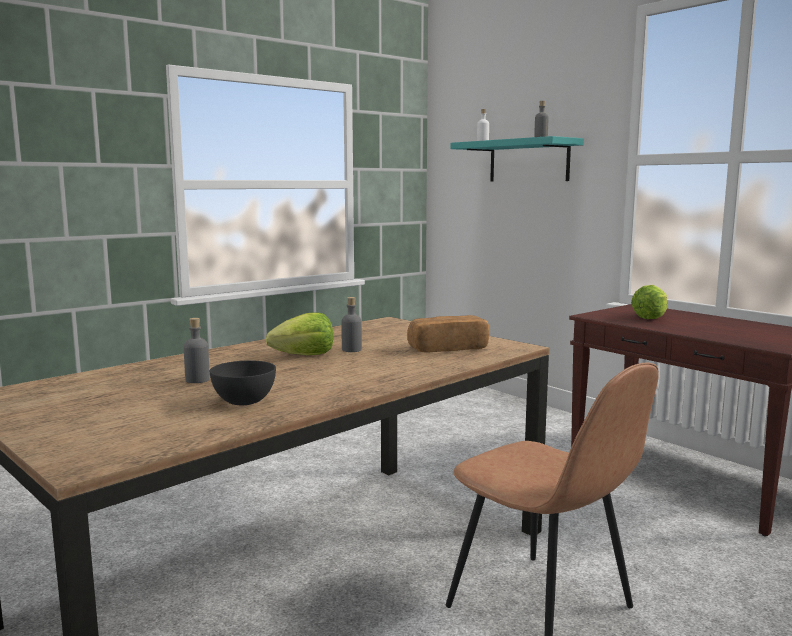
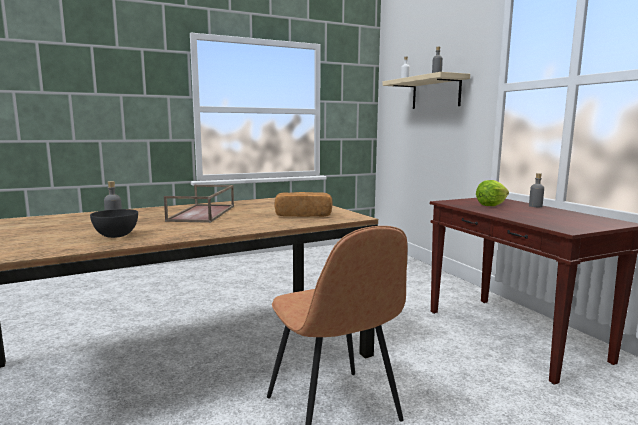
camera: 15 degrees right, 0 degrees up
lettuce [265,313,333,355] -> brown tray [164,185,234,223]
grey bottle [341,297,362,352] -> grey bottle moved to [529,173,544,207]
turquoise shelf [450,136,584,181] -> beige shelf [382,72,470,109]

